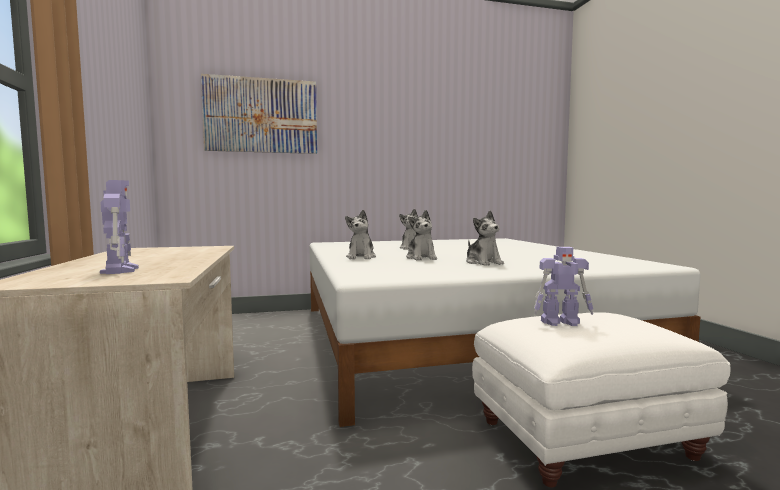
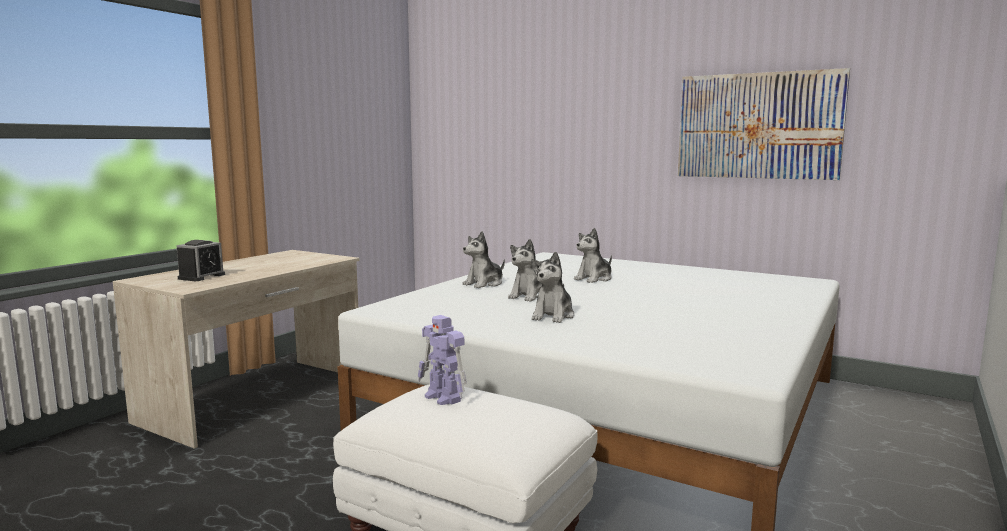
camera: 45 degrees right, 5 degrees up
toy robot [100,180,139,274] -> alarm clock [176,240,225,281]
picture [201,74,317,154] -> picture moved to [678,68,850,180]

